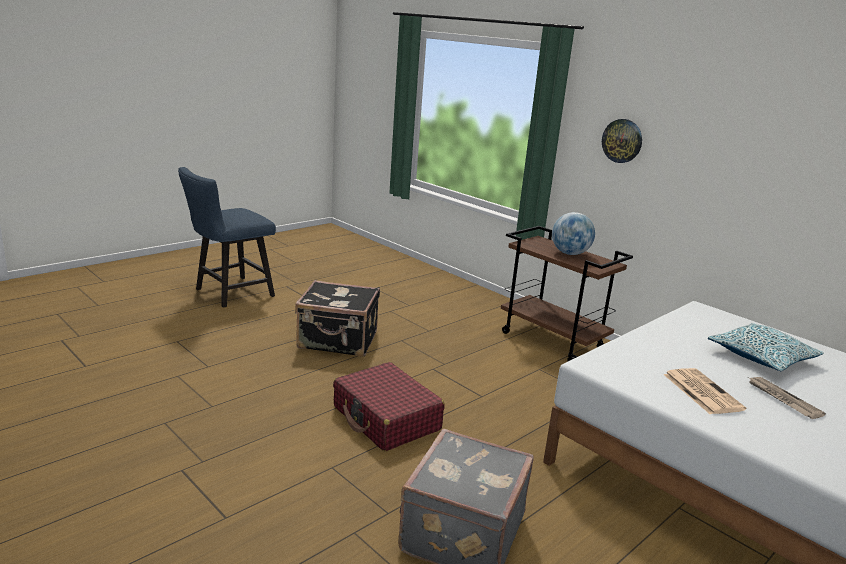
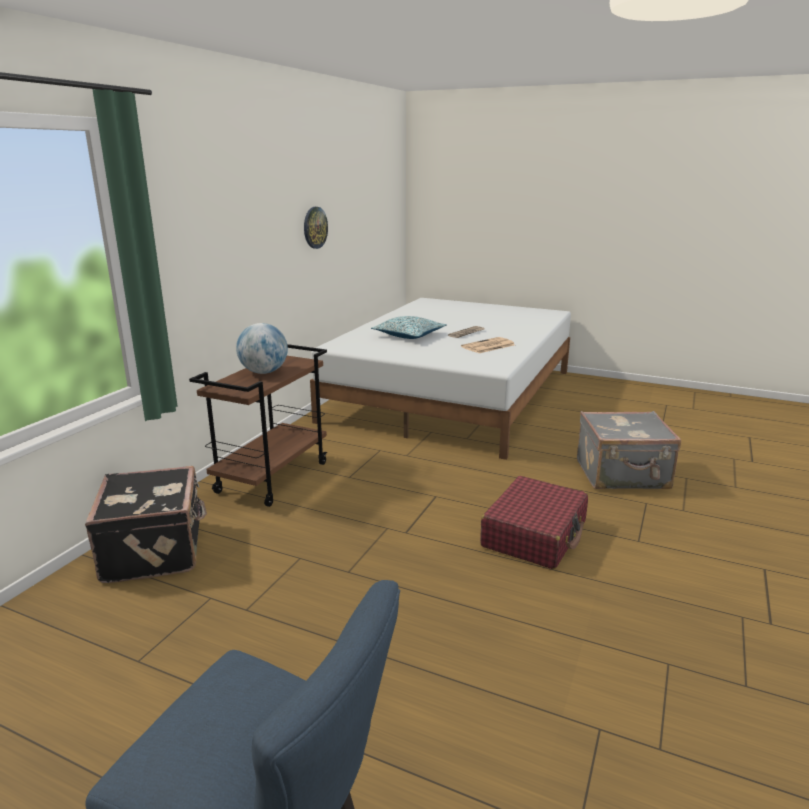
camera: 110 degrees left, 0 degrees up
black suitcase [295,280,380,357] -> black suitcase moved to [85,466,207,583]
wall clock [602,119,642,163] -> wall clock moved to [304,207,328,249]

